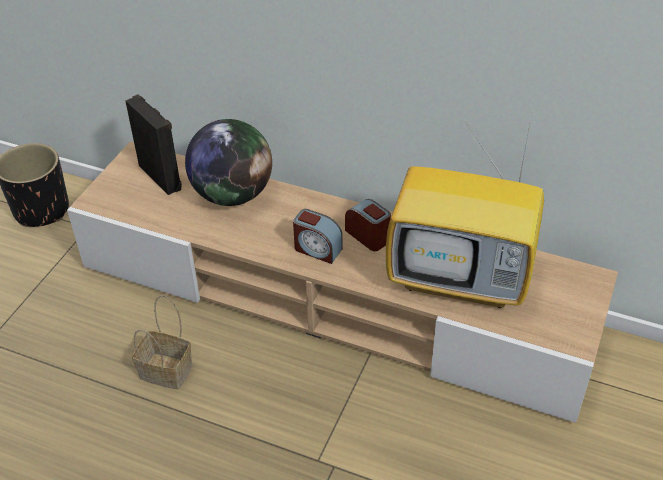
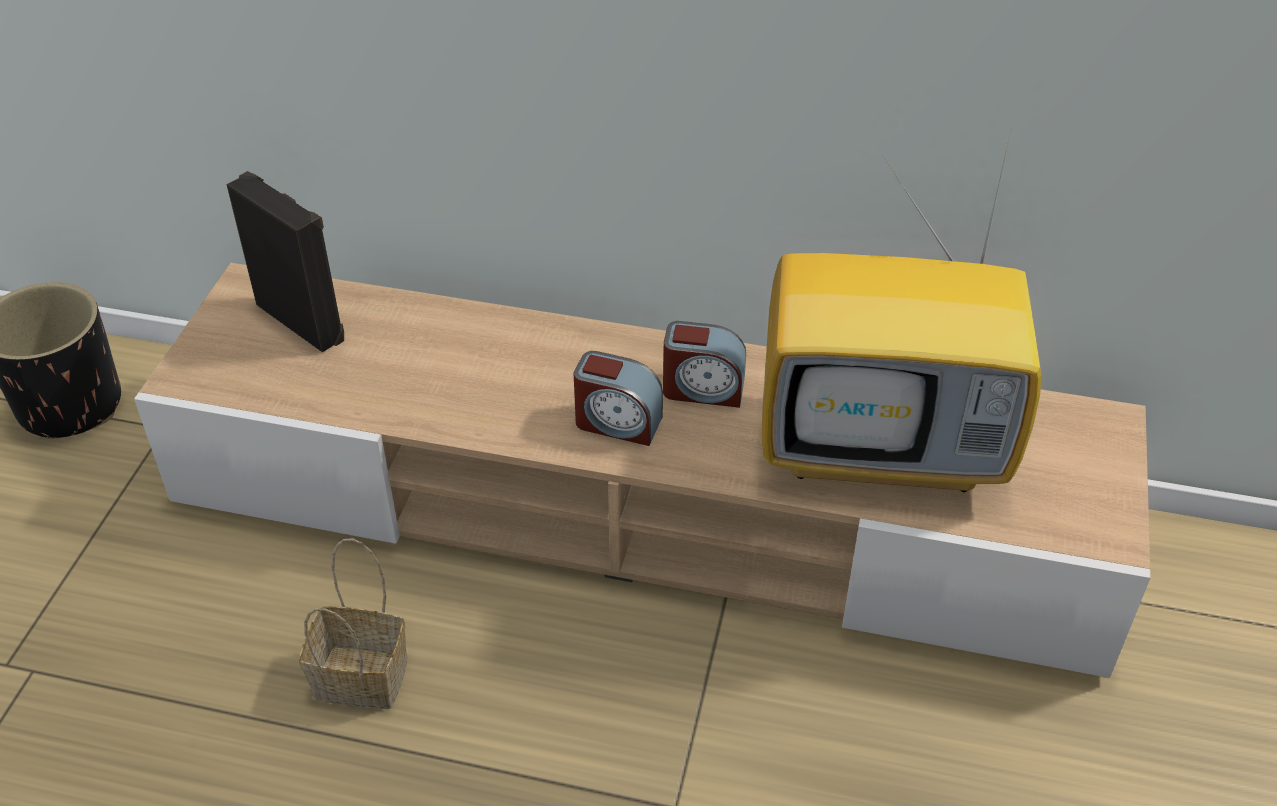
camera: 10 degrees left, 0 degrees up
globe [185,119,272,206] -> none
alarm clock [345,199,391,251] -> alarm clock turned 150 degrees clockwise [663,321,746,408]

